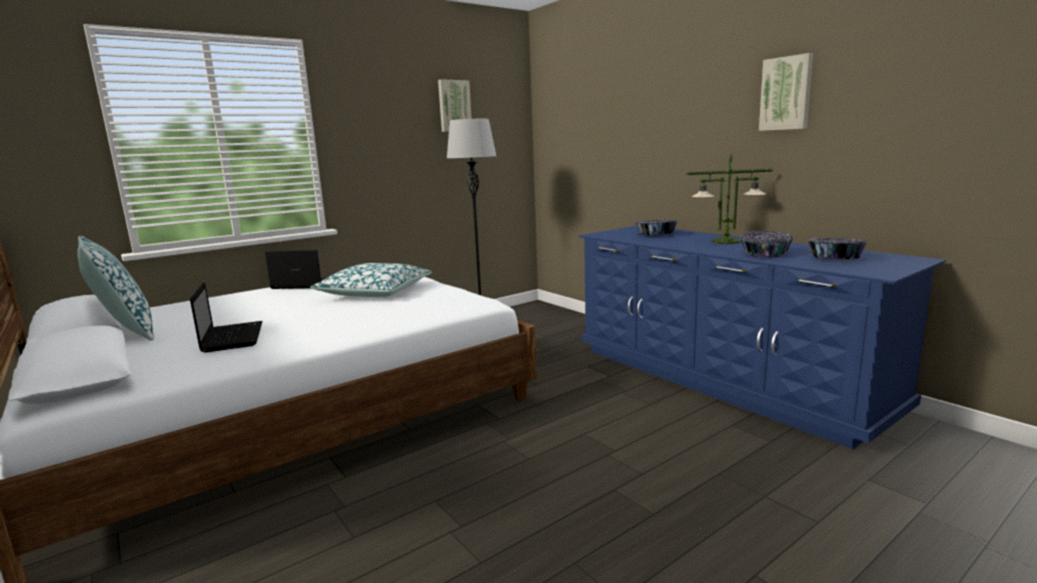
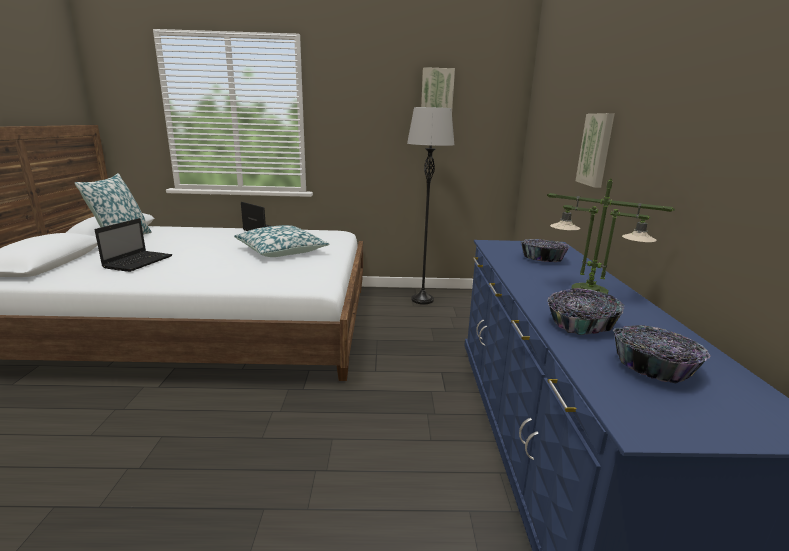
camera: 35 degrees right, 5 degrees up
picture [759,53,813,131] -> picture moved to [576,113,615,188]

